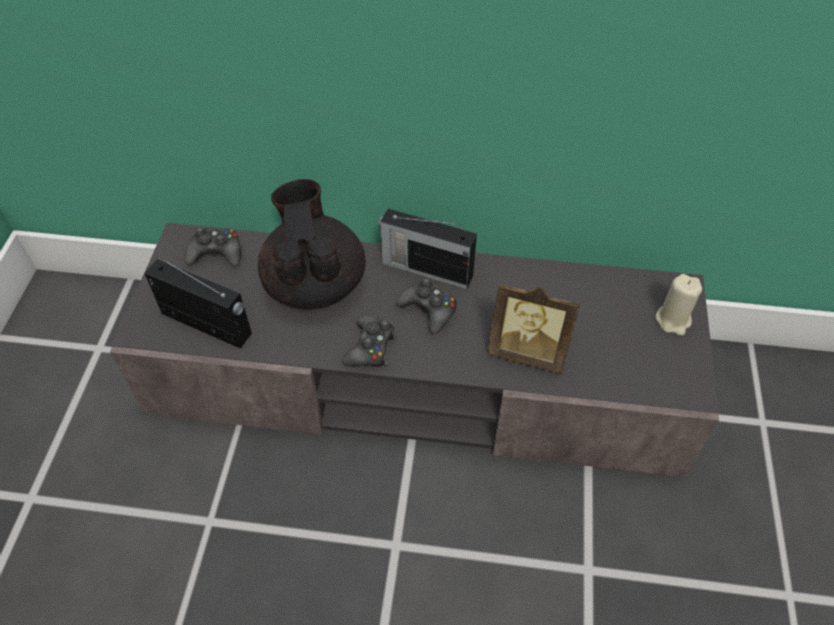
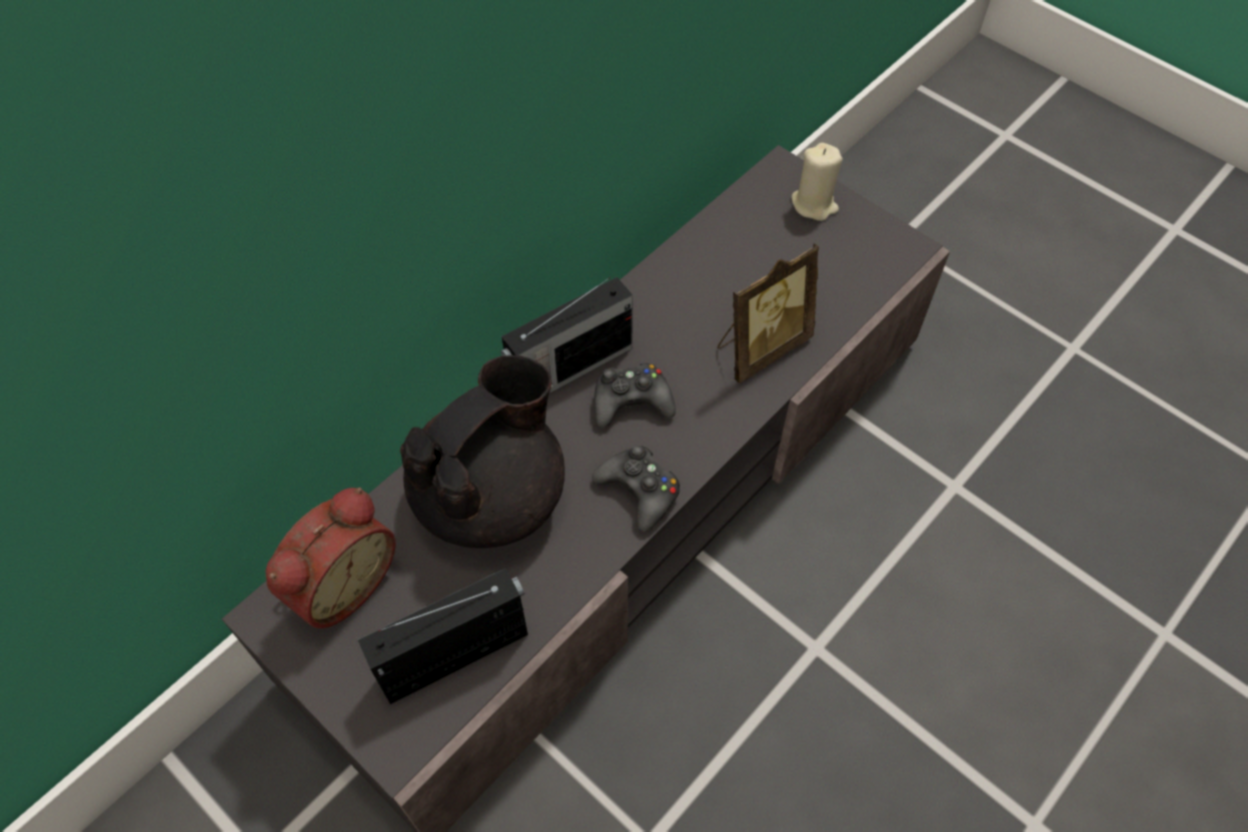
camera: 55 degrees left, 5 degrees up
black game controller [185,227,241,266] -> alarm clock [266,487,396,629]
black teapot [258,179,366,309] -> black teapot turned 105 degrees clockwise [400,355,565,548]

